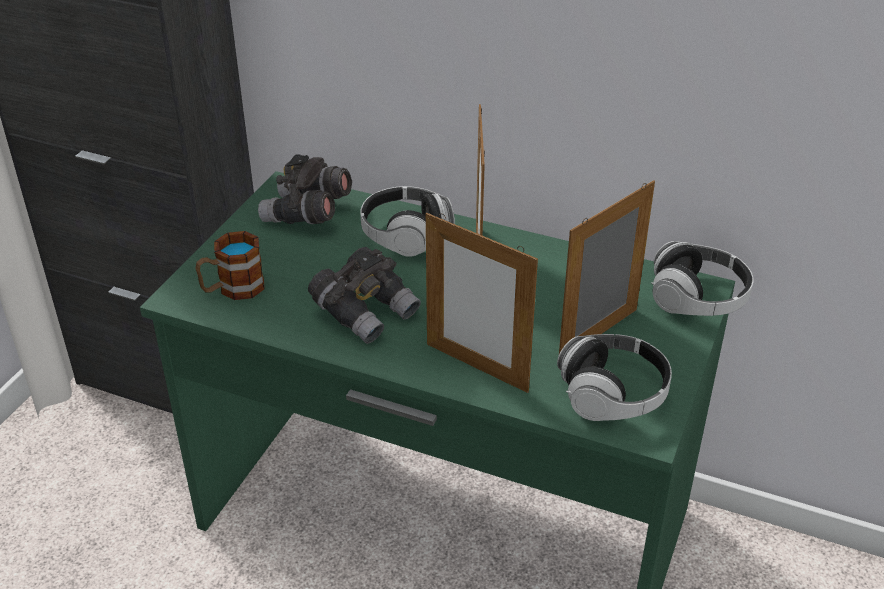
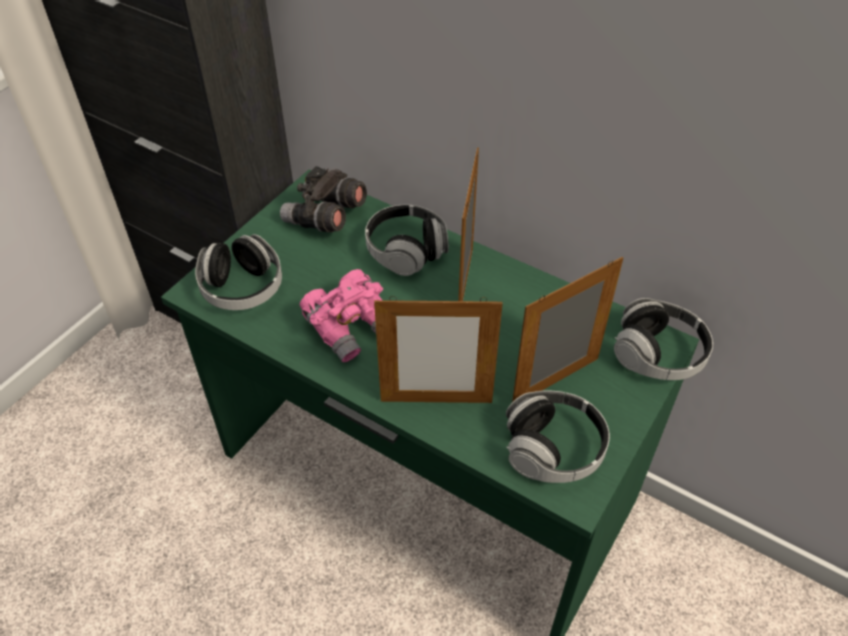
camera: 10 degrees right, 10 degrees up
mug [195,231,265,300] -> headphones [195,234,282,310]
grey binoculars [308,247,421,344] -> pink binoculars [300,269,383,363]
picture frame [426,213,538,393] -> picture frame turned 45 degrees counterclockwise [374,296,503,403]

